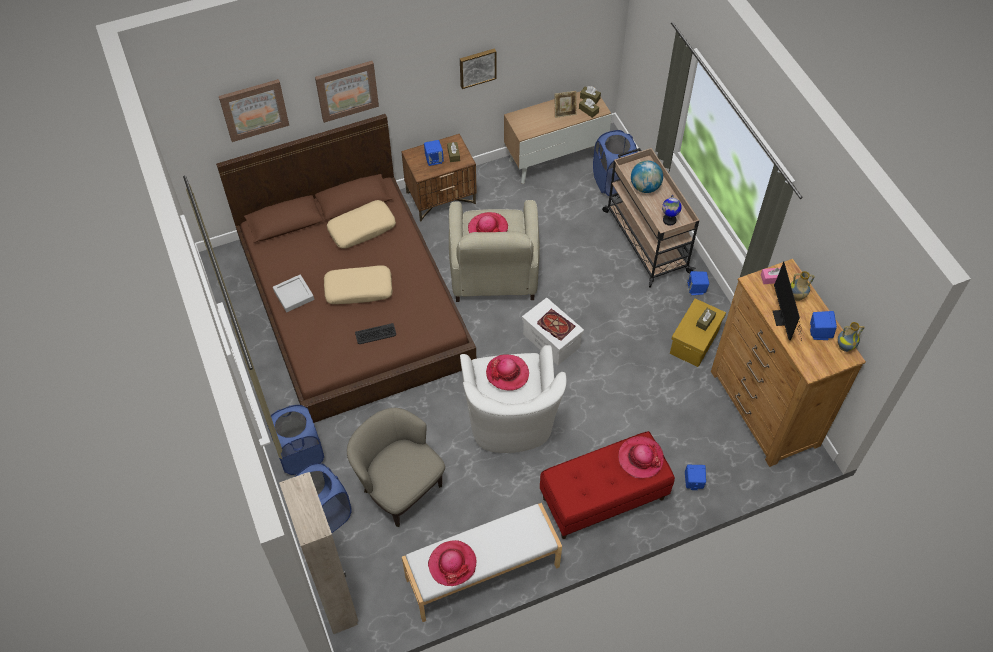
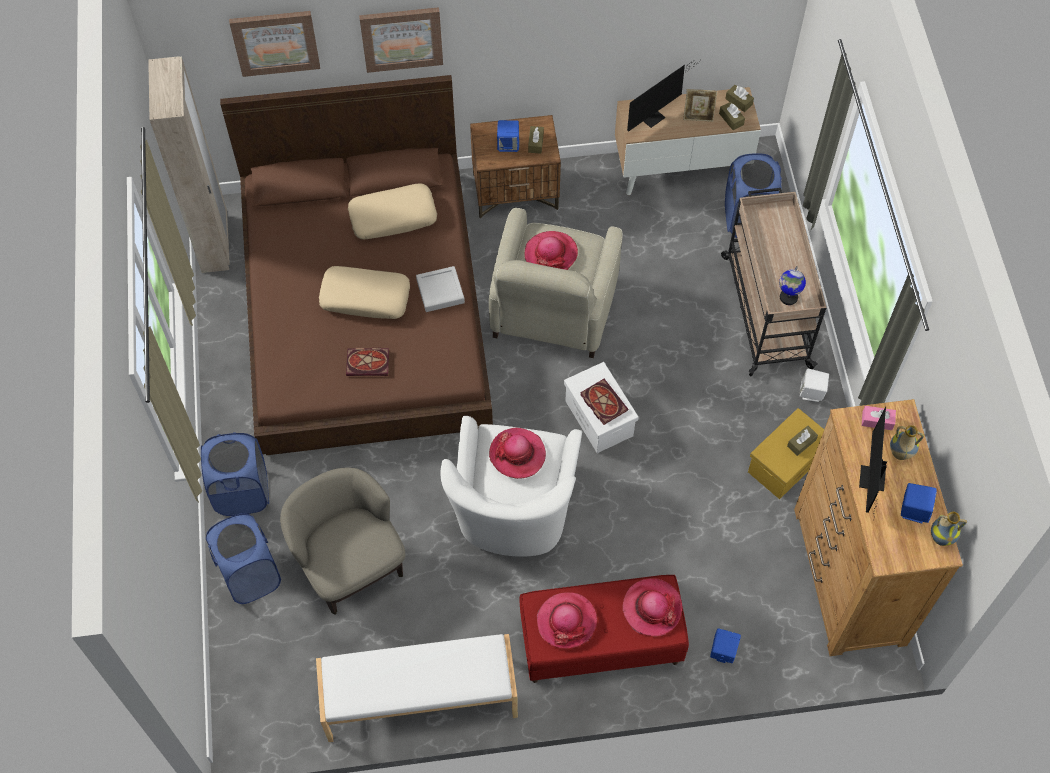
camera: 15 degrees right, 5 degrees up
grey tray [273,274,314,312] -> grey tray moved to [416,266,465,312]
beige wardrobe [279,472,358,634] -> beige wardrobe moved to [148,56,230,273]
keyboard [355,323,396,344] -> book [346,348,389,376]
hat [428,540,477,586] -> hat moved to [537,592,597,649]
picture [460,48,496,89] -> none
globe [631,161,663,193] -> none
blue speaker [687,271,709,295] -> white speaker [800,369,829,402]
none -> monitor [627,61,696,131]

